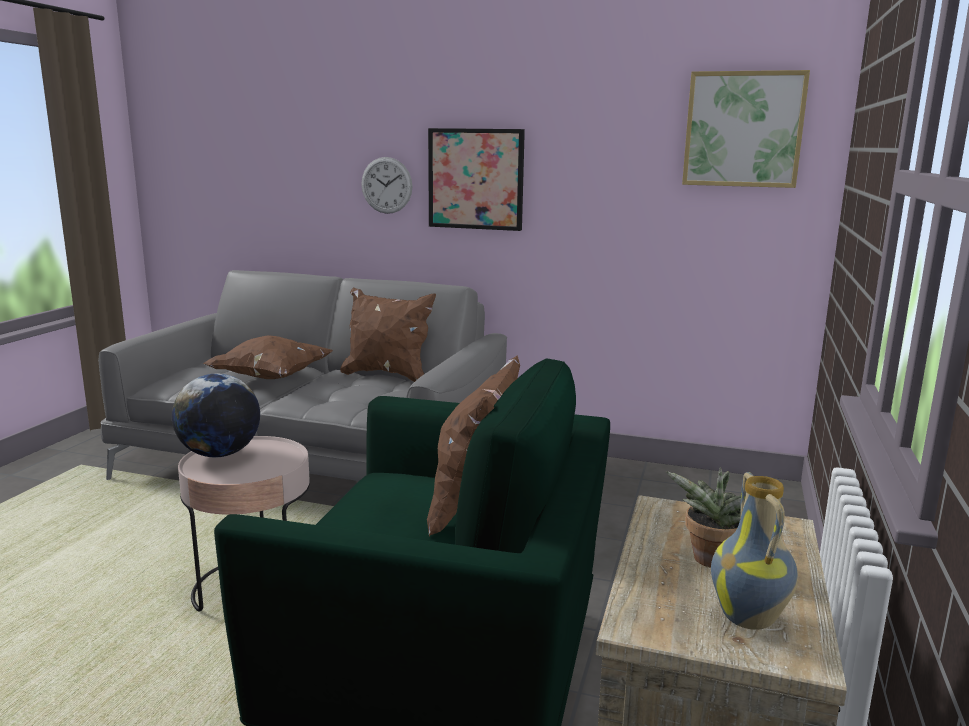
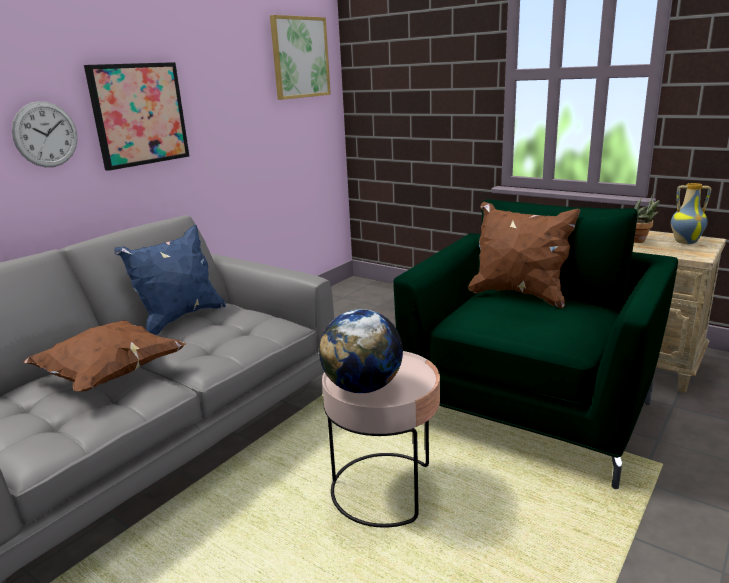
camera: 70 degrees left, 5 degrees up
brown pillow [340,288,436,382] -> blue pillow [114,225,226,335]

